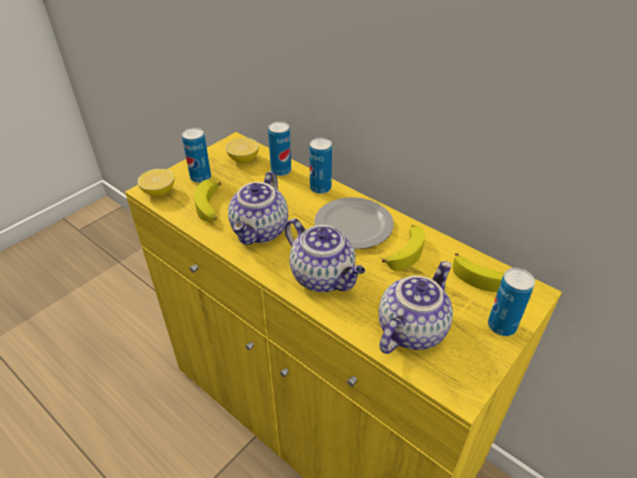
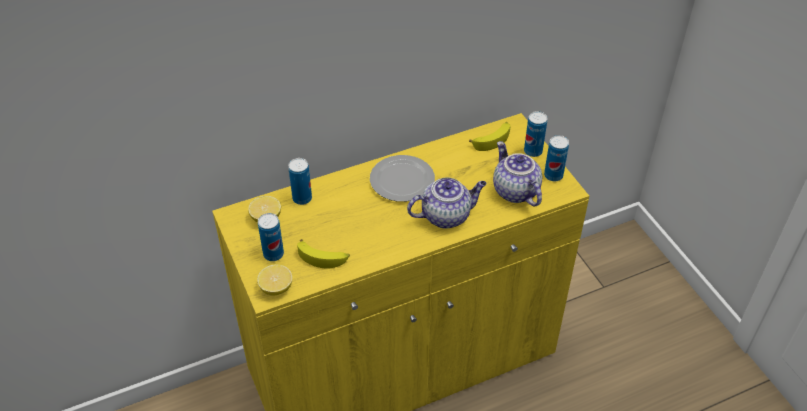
camera: 65 degrees left, 5 degrees up
teapot [228,171,288,245] -> none
can [309,138,332,194] -> can moved to [544,135,569,181]
banana [382,225,425,271] -> none

